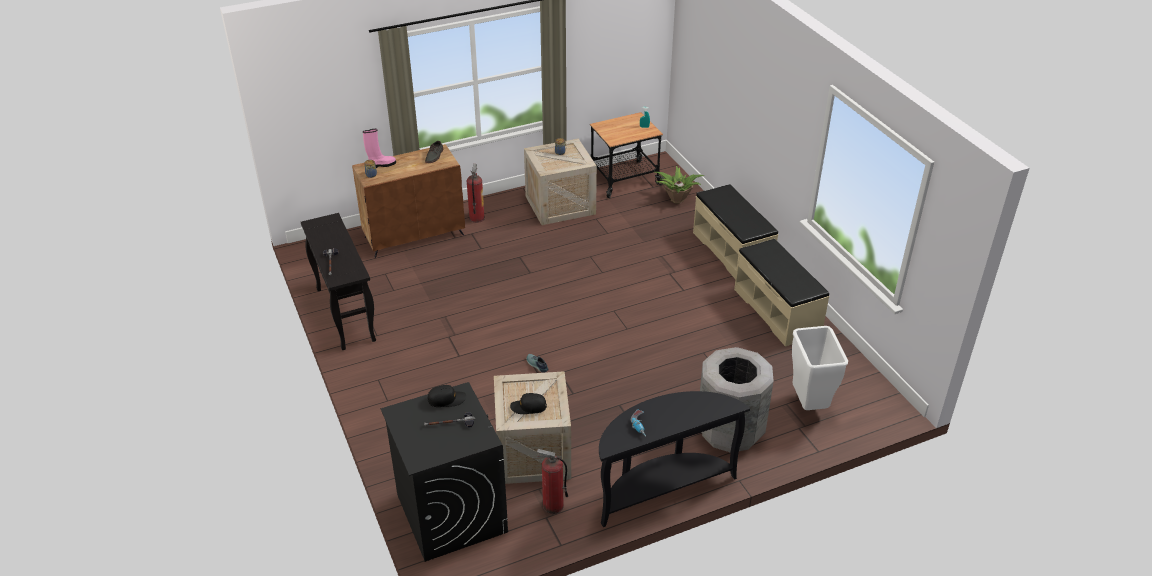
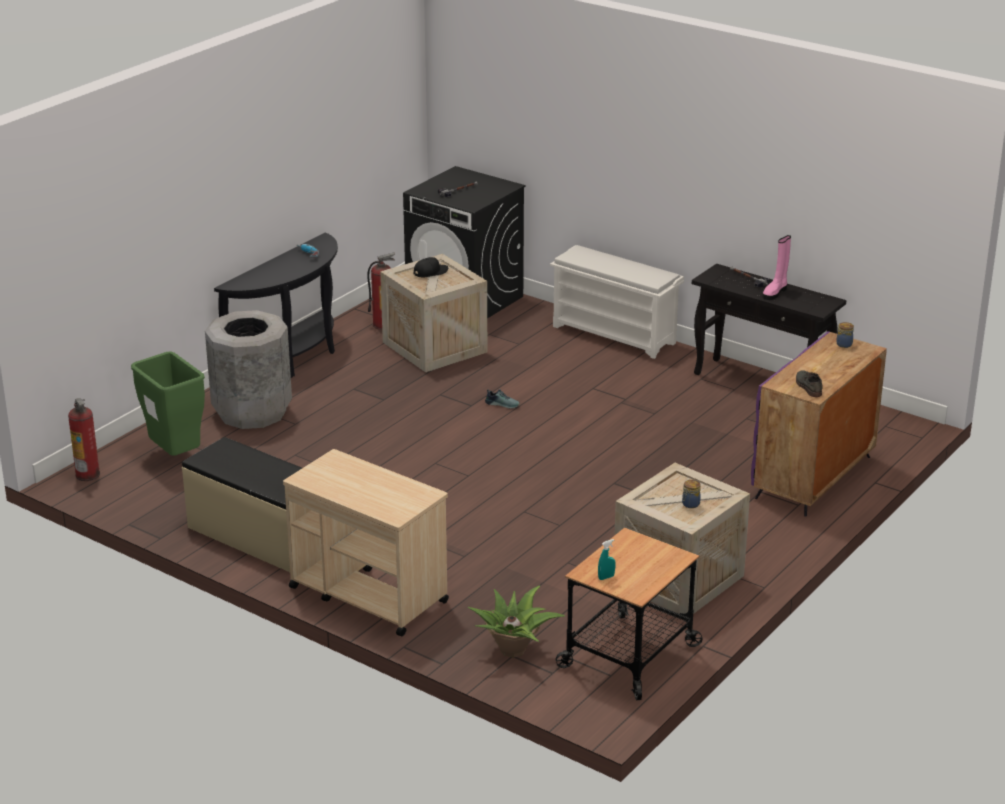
camera: 150 degrees right, 10 degrees down
brown cabinet [352,144,465,258] -> purple cabinet [751,331,887,517]
pink boot [363,129,396,168] -> pink boot moved to [763,235,791,300]
black cap [427,385,466,407] -> none
fire extinguisher [467,164,485,223] -> fire extinguisher moved to [68,398,100,481]
beige bench [693,184,778,279] -> beige cart [283,449,449,637]
white trash can [792,326,848,410] -> green trash can [131,351,205,456]
none -> white shoe rack [550,245,684,359]

